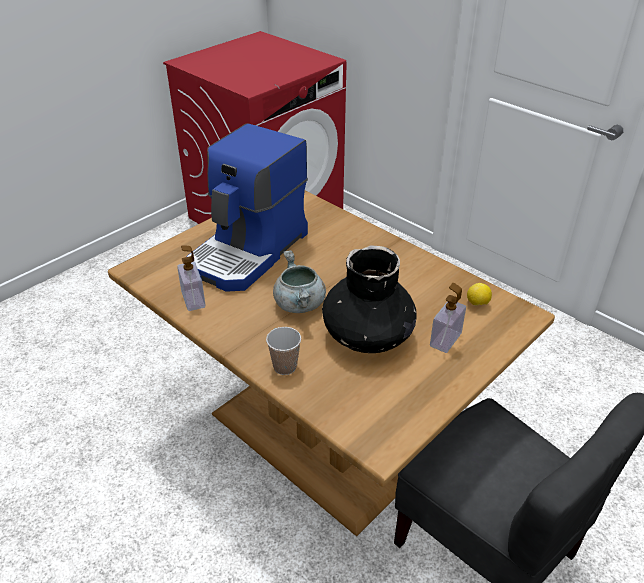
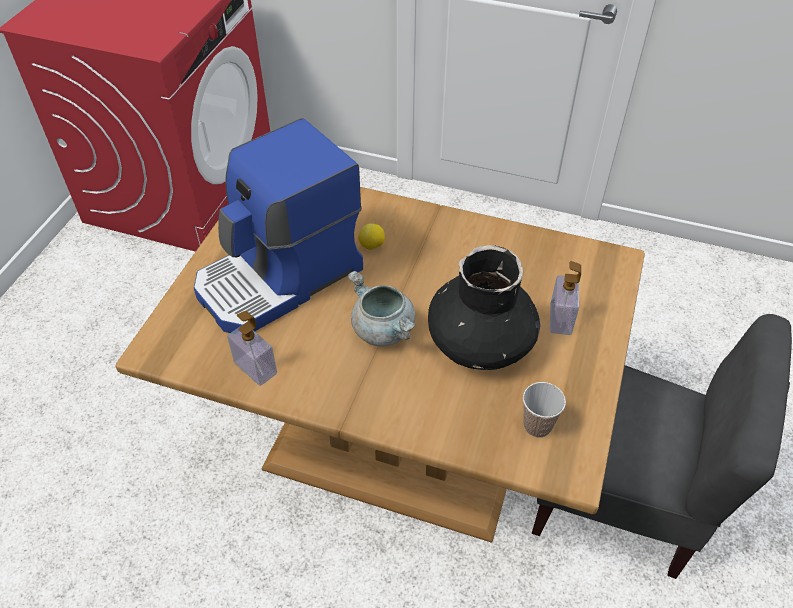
camera: 25 degrees left, 10 degrees up
coffee machine [186,123,308,292] -> coffee machine turned 45 degrees clockwise [194,118,363,333]
cup [266,327,301,375] -> cup moved to [523,382,566,437]
lemon [467,283,492,306] -> lemon moved to [358,223,385,250]

